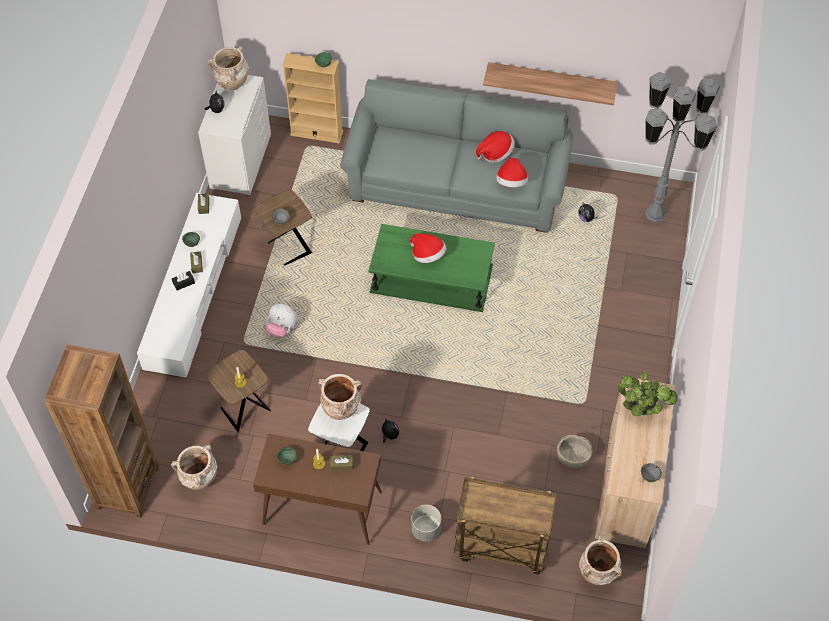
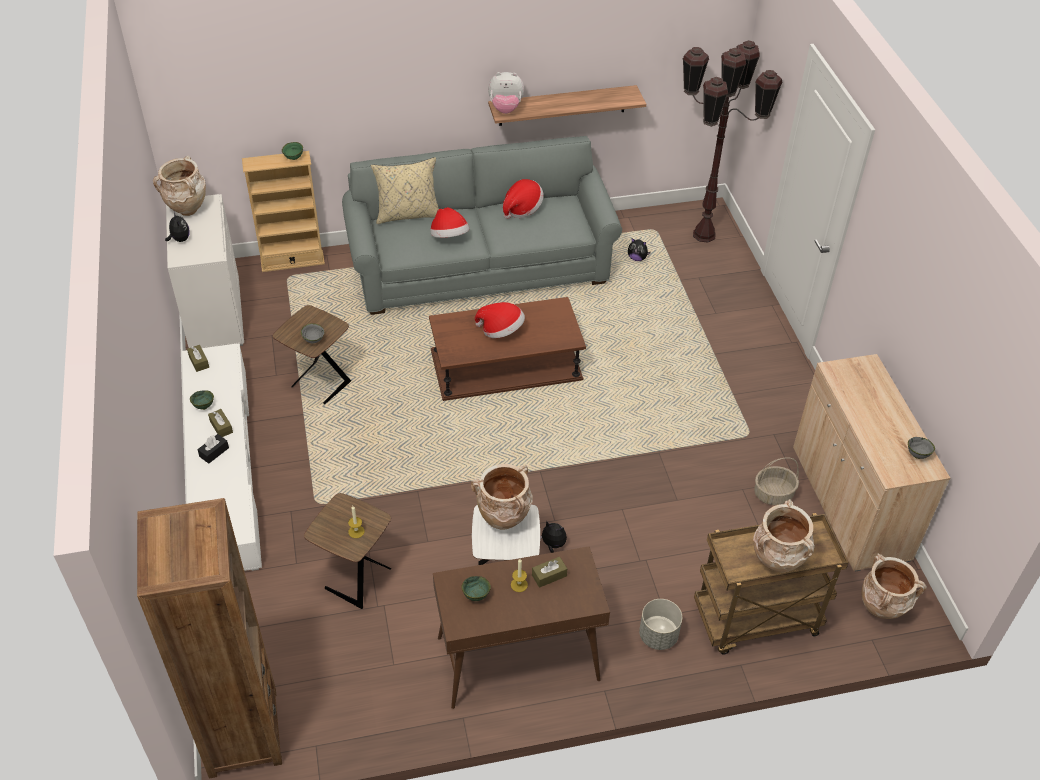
camera: 25 degrees left, 10 degrees down
beige vase [171,445,217,490] -> beige vase moved to [753,499,815,572]
plush toy [266,304,298,338] -> plush toy moved to [488,72,524,114]
green coffee table [368,224,495,312] -> brown coffee table [429,297,586,401]
hat [496,158,528,187] -> hat moved to [431,207,469,238]
potted plant [618,372,677,416] -> none
grey floor lamp [645,72,720,222] -> brown floor lamp [683,40,782,243]
none -> beige pillow [371,157,439,224]

